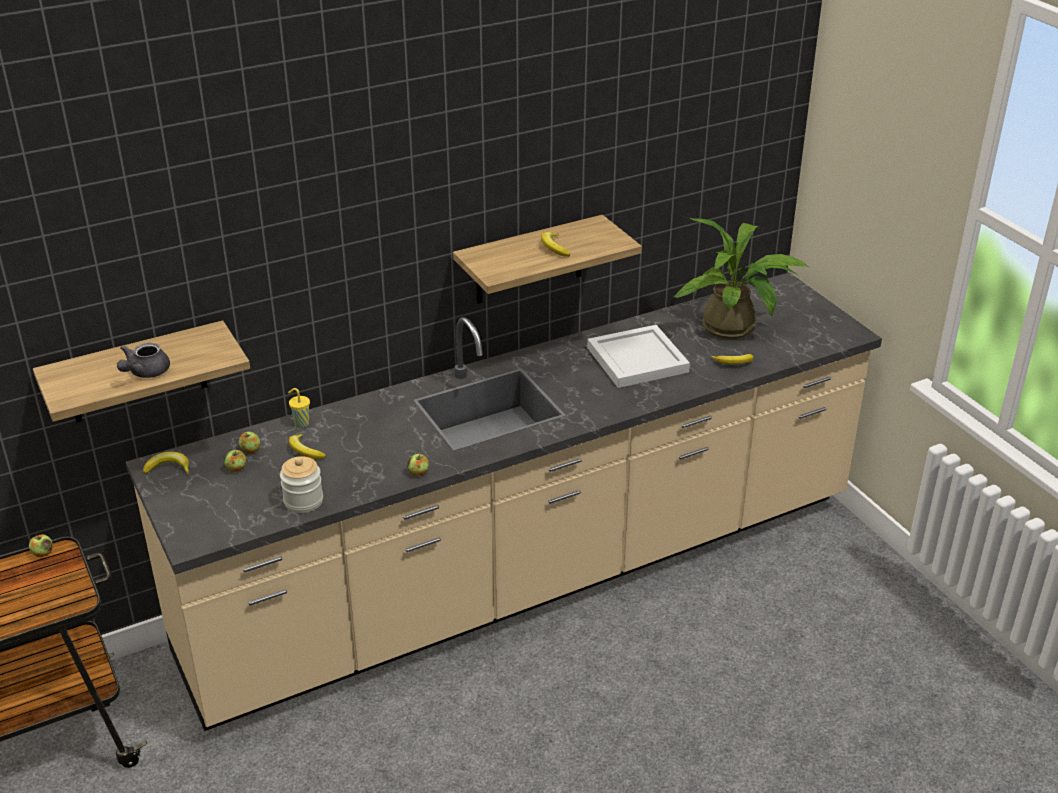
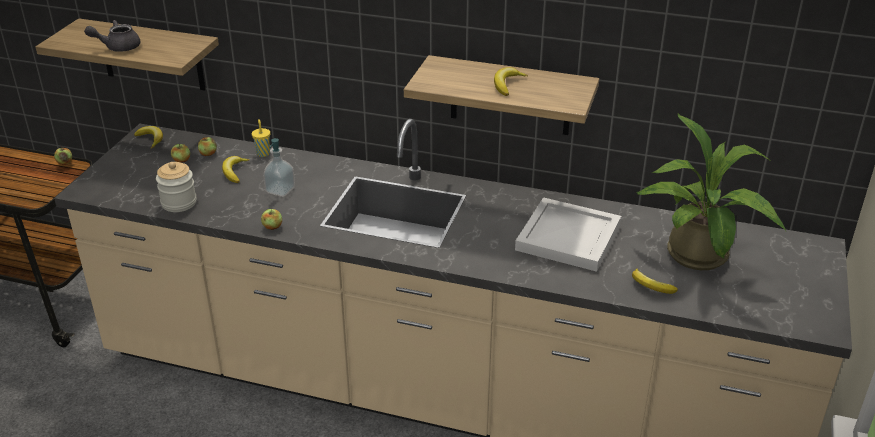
camera: 45 degrees right, 0 degrees up
none -> soap dispenser [263,138,295,197]

